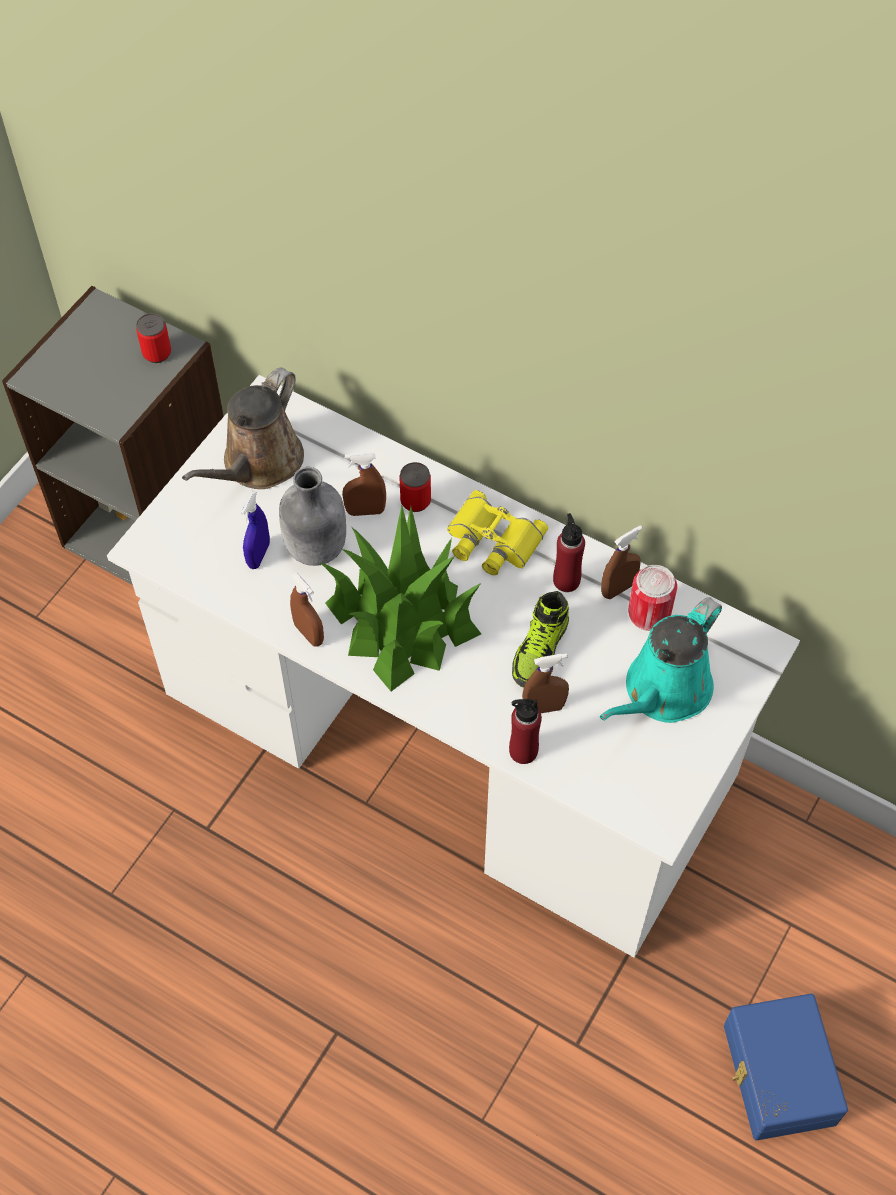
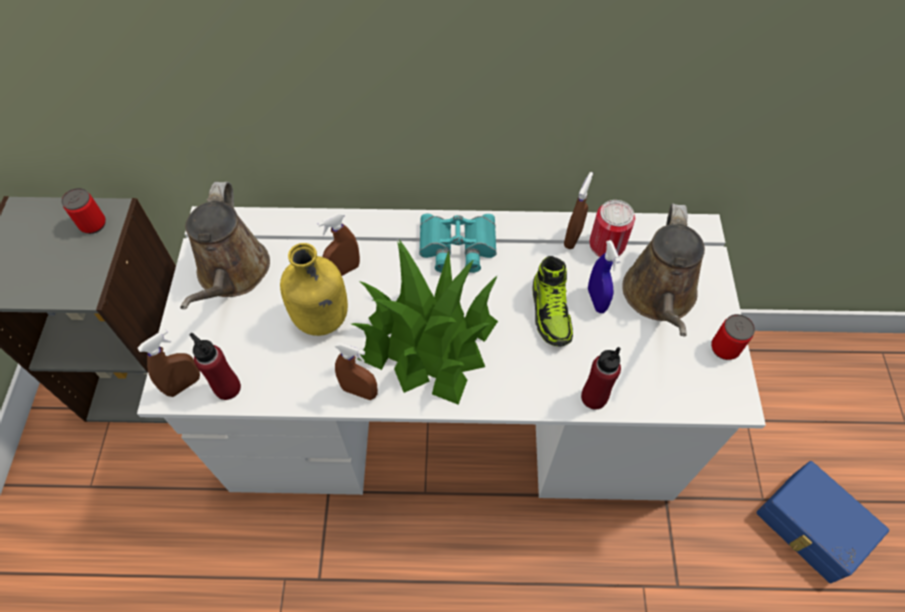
camera: 30 degrees left, 0 degrees up
blue spray bottle [241,491,270,569] -> blue spray bottle moved to [588,240,620,313]
grey bottle [279,467,346,566] -> yellow bottle [280,243,348,336]
can [399,462,431,512] -> can moved to [711,314,755,360]
yellow binoculars [447,490,548,575] -> turquoise binoculars [419,214,497,273]
brown spray bottle [522,653,569,713] -> brown spray bottle moved to [138,329,200,397]
red bottle [553,513,585,592] -> red bottle moved to [189,333,241,400]
turquoise watering can [600,597,722,723] -> brown watering can [622,203,705,336]

